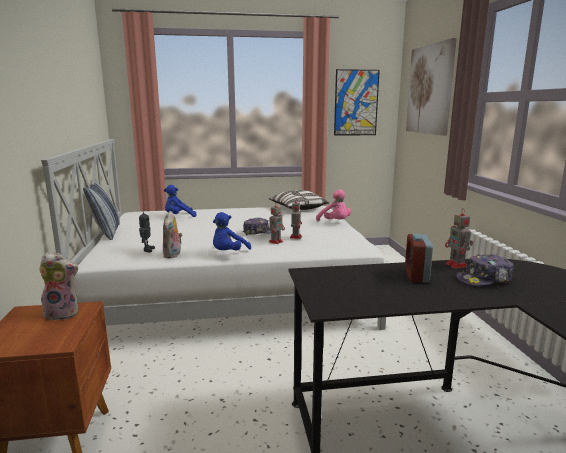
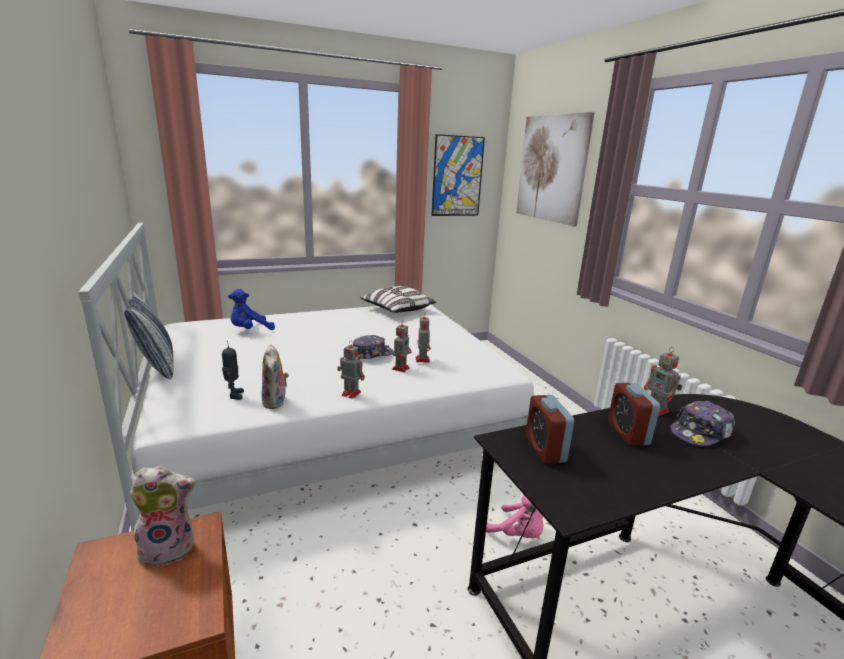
camera: 15 degrees left, 5 degrees up
blue plush toy [213,212,251,250] -> toy robot [337,340,365,399]
pink plush toy [316,189,351,221] -> pink plush toy moved to [486,495,543,538]
none -> alarm clock [526,395,574,464]

